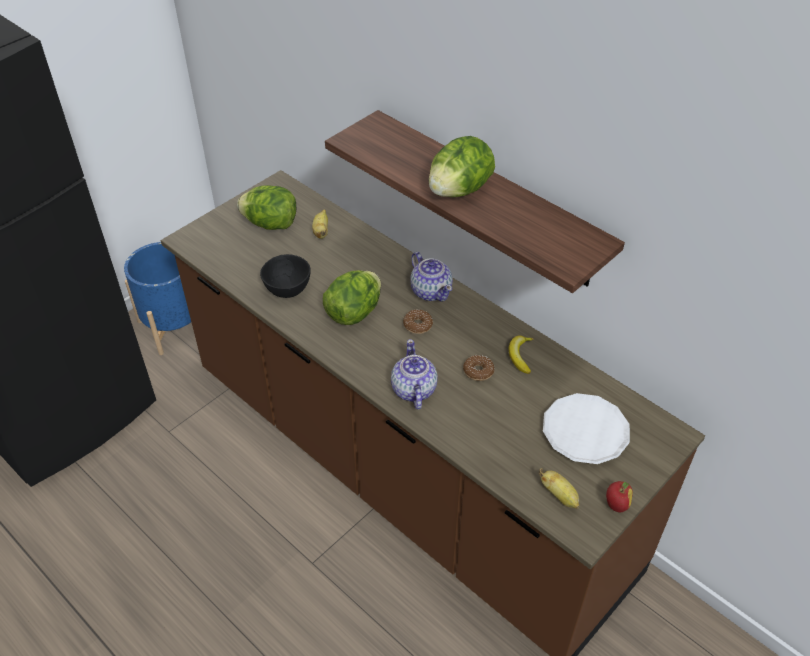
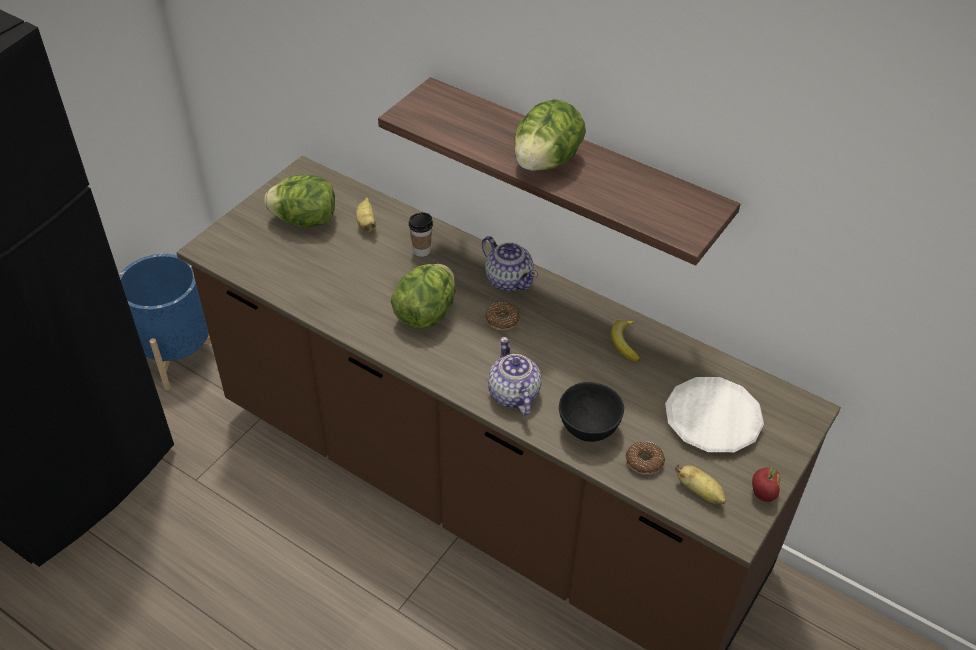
camera: 10 degrees left, 0 degrees up
black bowl [260,254,311,298] -> black bowl moved to [559,382,624,442]
donut [463,355,495,381] -> donut moved to [625,441,665,475]
none -> cup [408,212,433,257]

